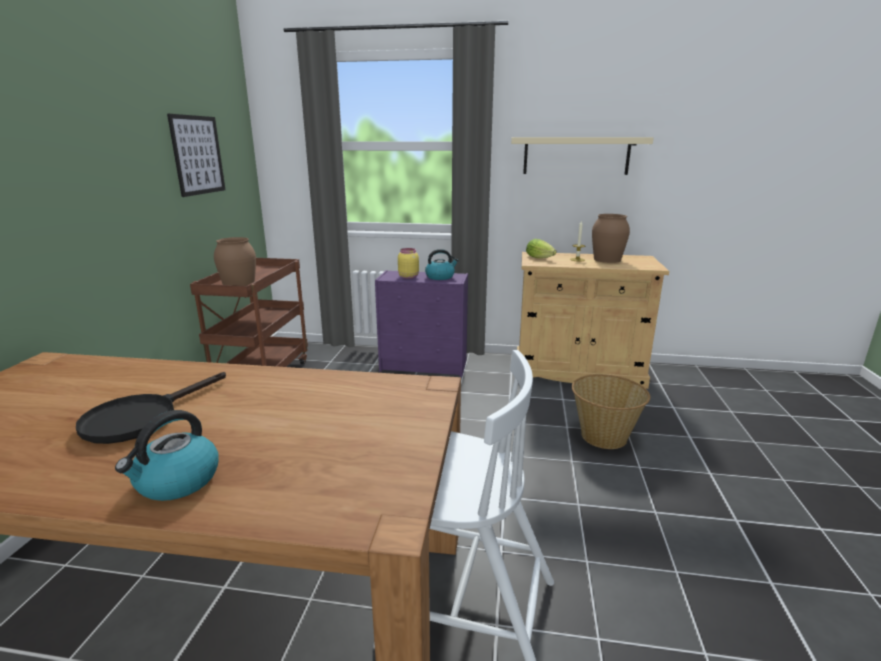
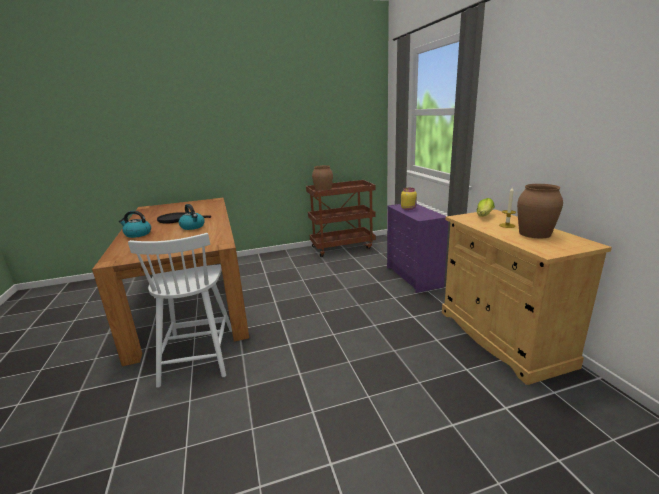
camera: 65 degrees right, 0 degrees up
picture [167,114,225,197] -> none
kettle [425,249,459,280] -> kettle moved to [179,204,205,230]
beige shelf [511,137,654,175] -> none
basket [572,374,650,449] -> none

